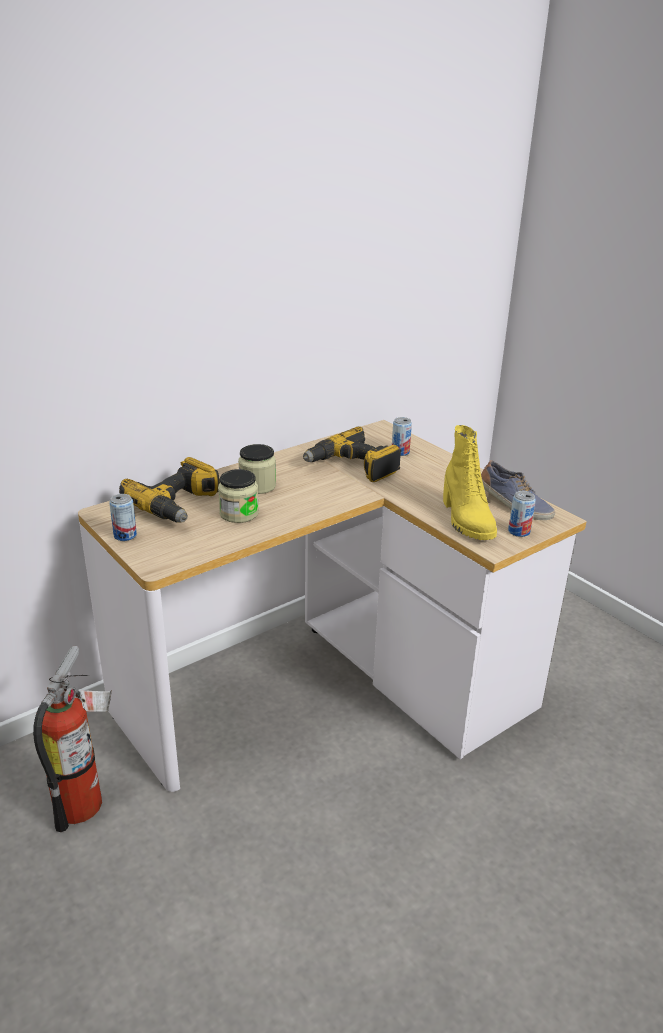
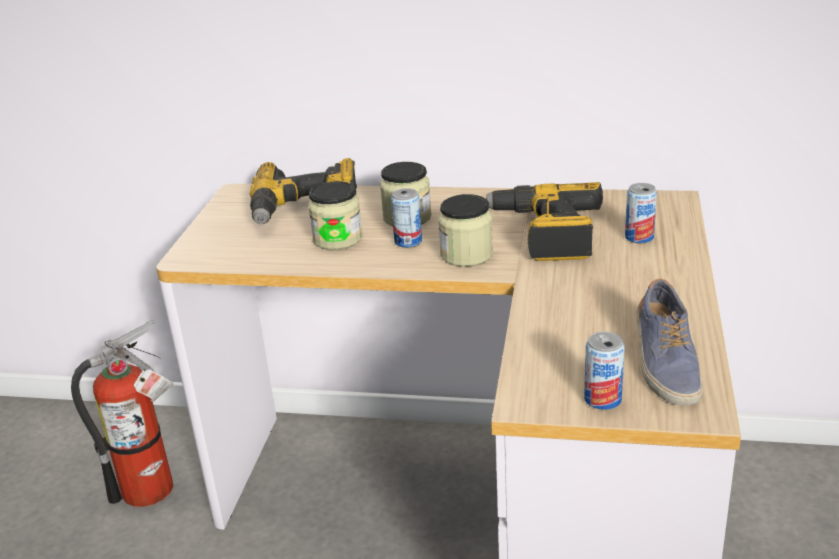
camera: 50 degrees right, 0 degrees up
can [109,494,137,541] -> can moved to [391,188,422,248]
yellow boot [443,425,497,540] -> none
none -> jar [438,194,493,267]

